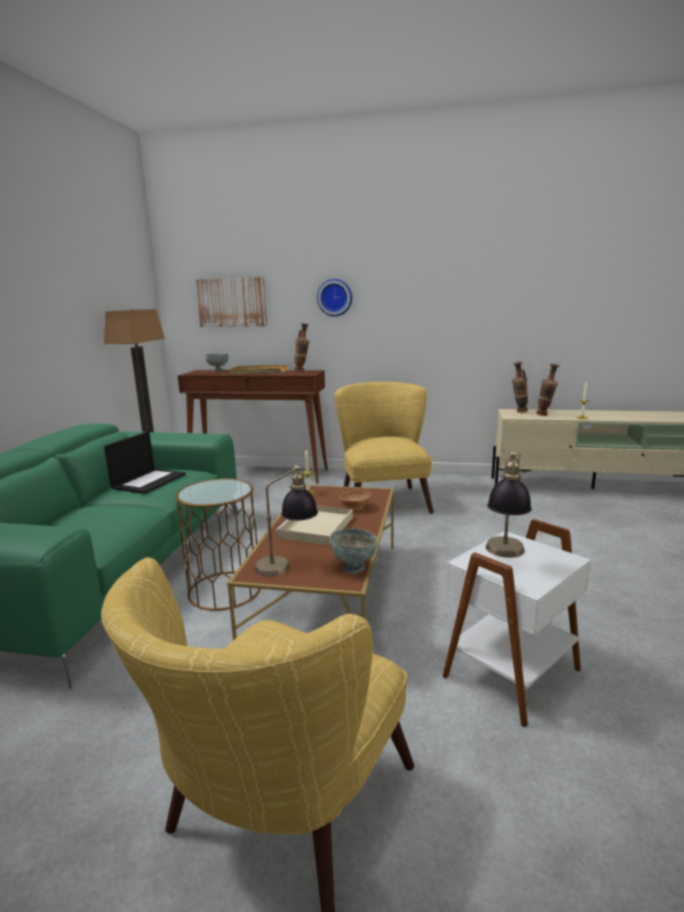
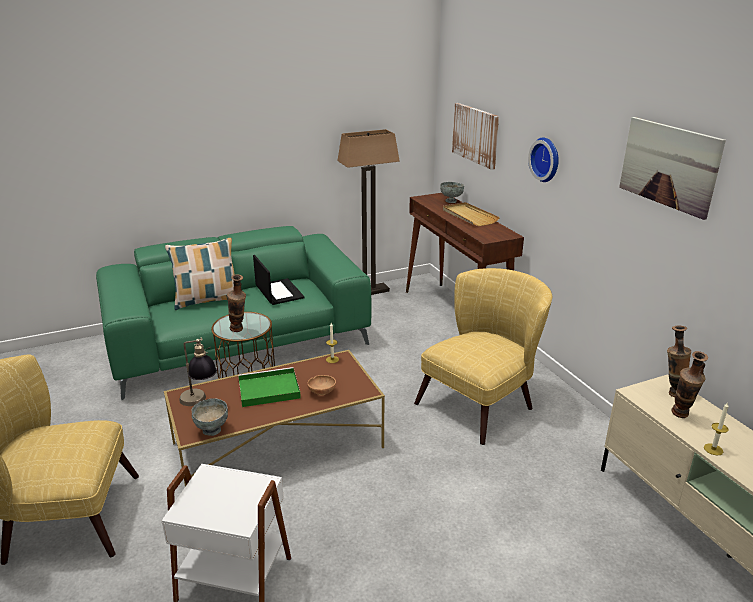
camera: 55 degrees right, 10 degrees up
laptop [104,431,186,494] -> laptop turned 105 degrees counterclockwise [253,255,305,305]
beige tray [275,505,353,545] -> green tray [238,367,301,407]
vase [294,323,310,372] -> vase moved to [227,274,246,332]
table lamp [486,451,532,558] -> none
none -> pillow [165,238,235,310]
none -> picture [619,117,726,220]

